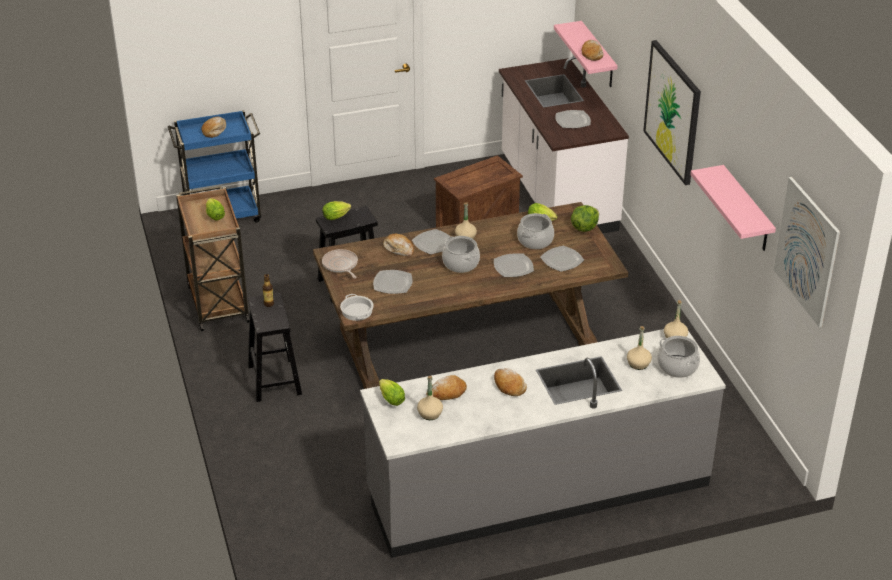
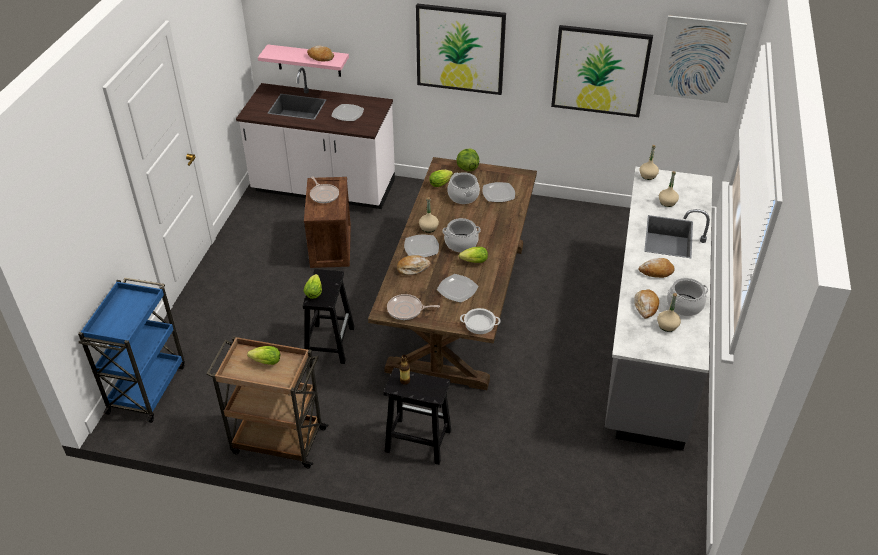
camera: 60 degrees left, 5 degrees up
bread [201,117,226,138] -> none
lettuce [379,379,405,406] -> lettuce moved to [459,247,488,263]
plate [494,253,534,277] -> none
cooking pot [657,336,700,378] -> cooking pot moved to [667,278,708,316]
pink shelf [690,165,776,251] -> picture [551,25,653,117]
none -> frying pan [310,176,339,203]

